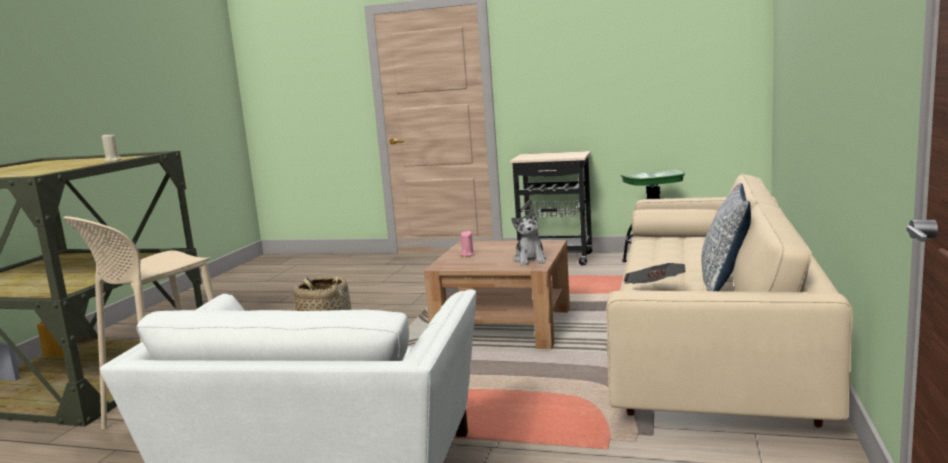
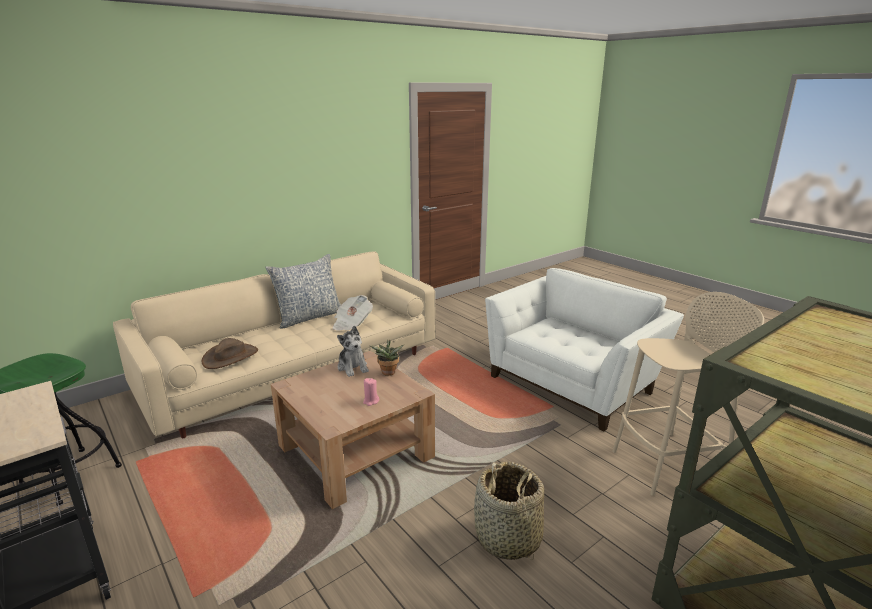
camera: 145 degrees left, 10 degrees up
beige candle [102,133,122,162] -> none
plush toy [511,209,547,265] -> plush toy turned 120 degrees clockwise [337,326,369,377]
none -> brown hat [202,338,258,369]
none -> potted plant [370,340,404,376]

